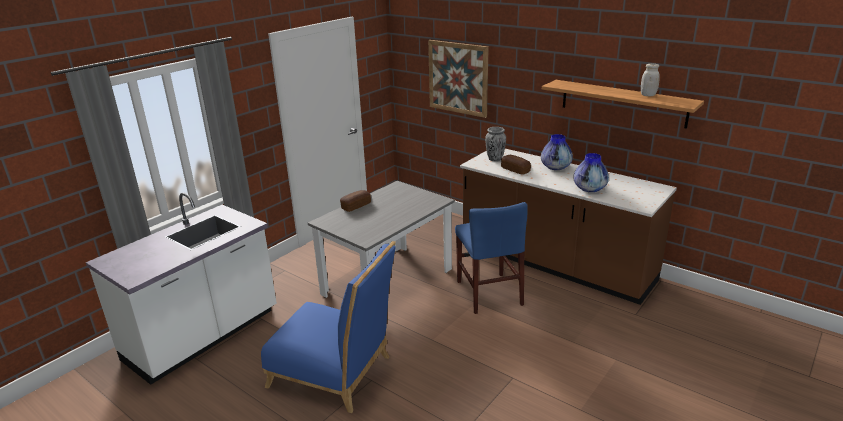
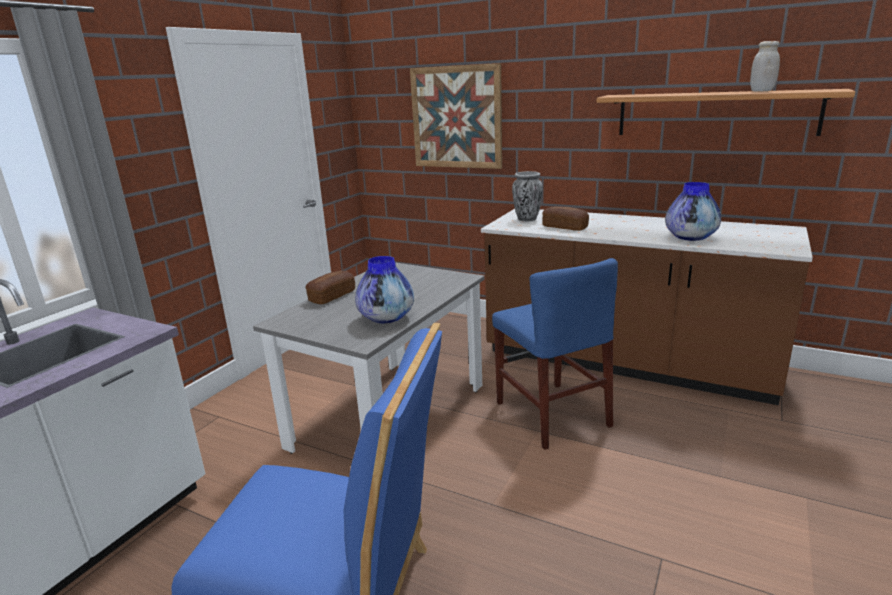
camera: 10 degrees left, 5 degrees down
vase [541,134,573,170] -> vase moved to [355,256,414,323]

